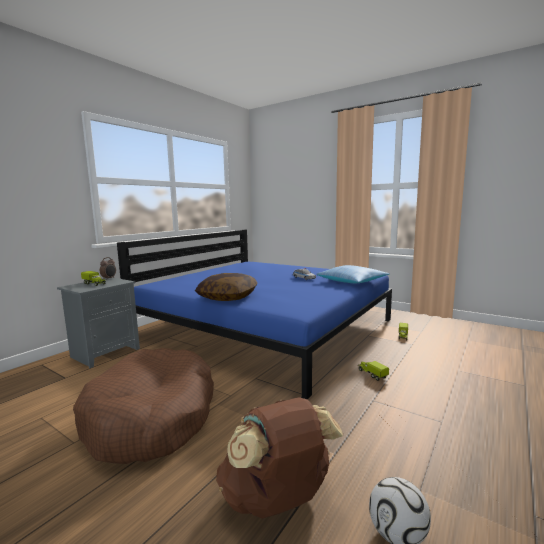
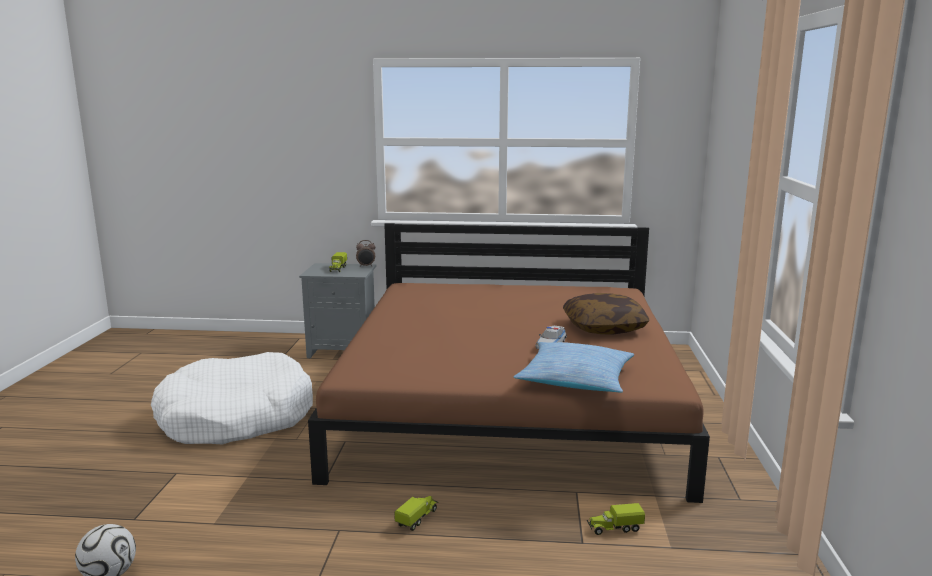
camera: 60 degrees right, 5 degrees up
brown dog bed [73,348,214,464] -> white dog bed [151,352,313,445]
blue bed [117,230,392,399] -> brown bed [308,223,710,503]
pillow [195,273,258,301] -> pillow moved to [563,293,649,334]
brown backpack [216,397,343,518] -> none

